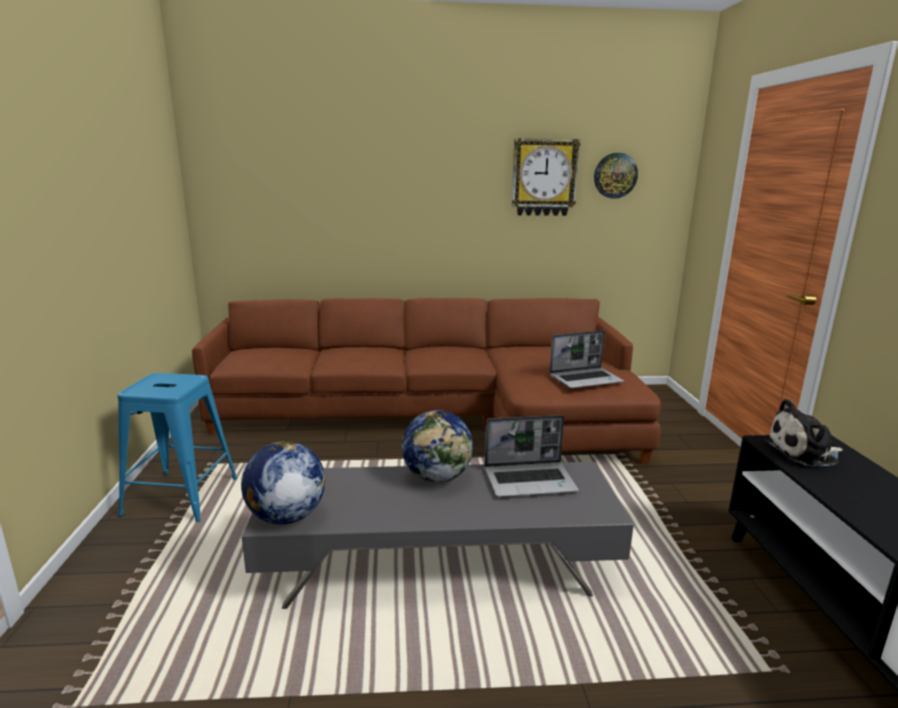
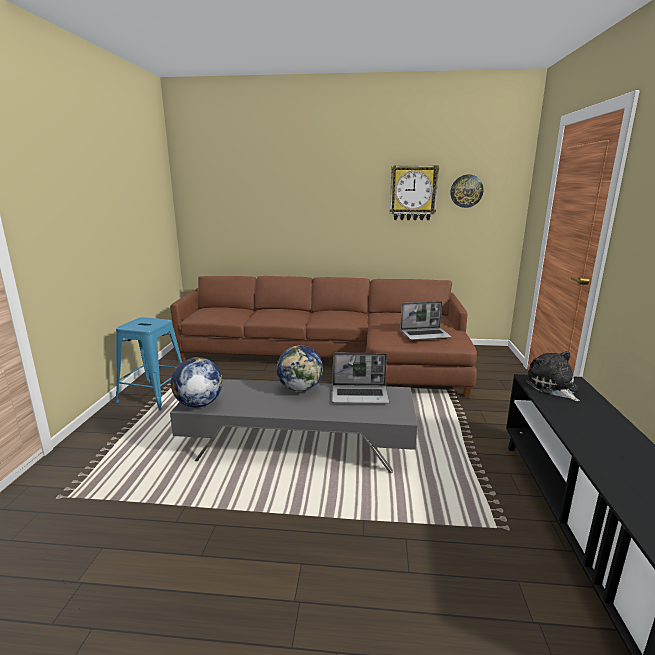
camera: 10 degrees right, 0 degrees up
plush toy [764,399,843,467] -> plush toy turned 75 degrees clockwise [526,351,580,401]

